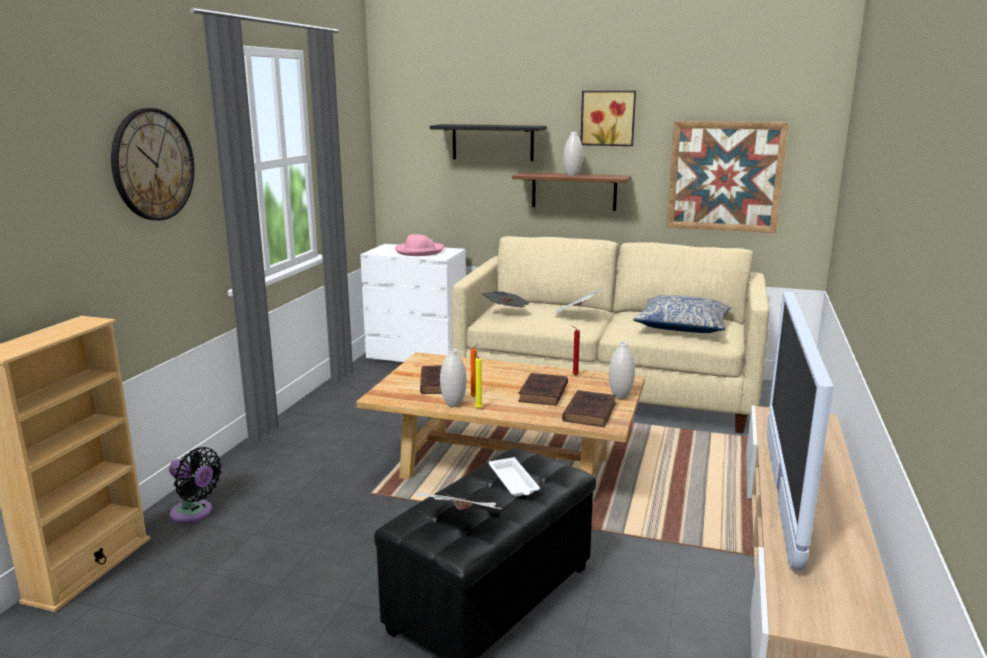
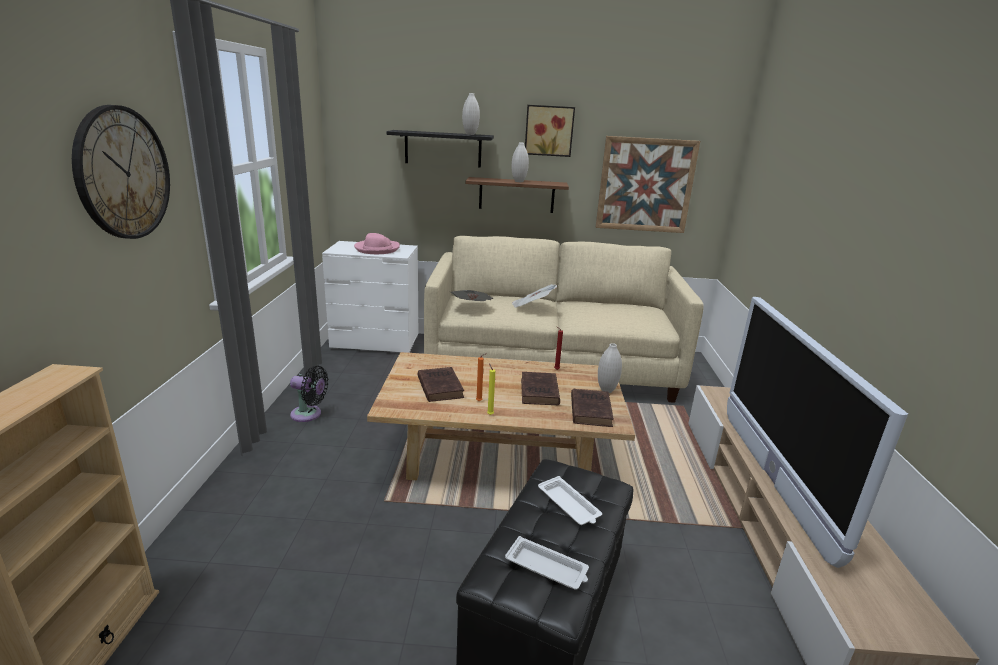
camera: 15 degrees left, 5 degrees up
black fan [169,447,222,523] -> black fan moved to [290,366,328,422]
newspaper [414,492,502,510] -> white tray [505,536,589,590]
white vase [440,349,467,407] -> white vase moved to [462,93,480,135]
pillow [633,295,731,333] -> none

